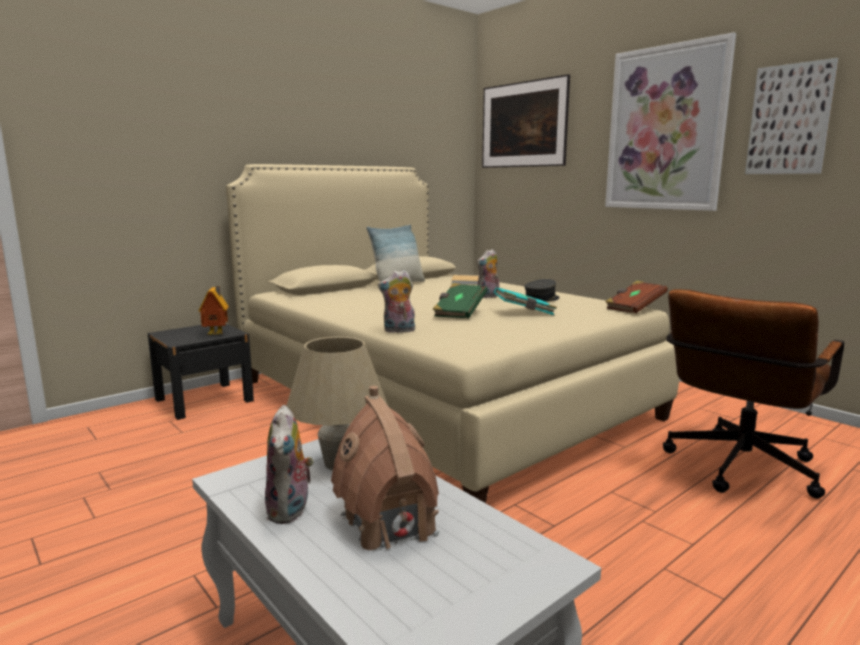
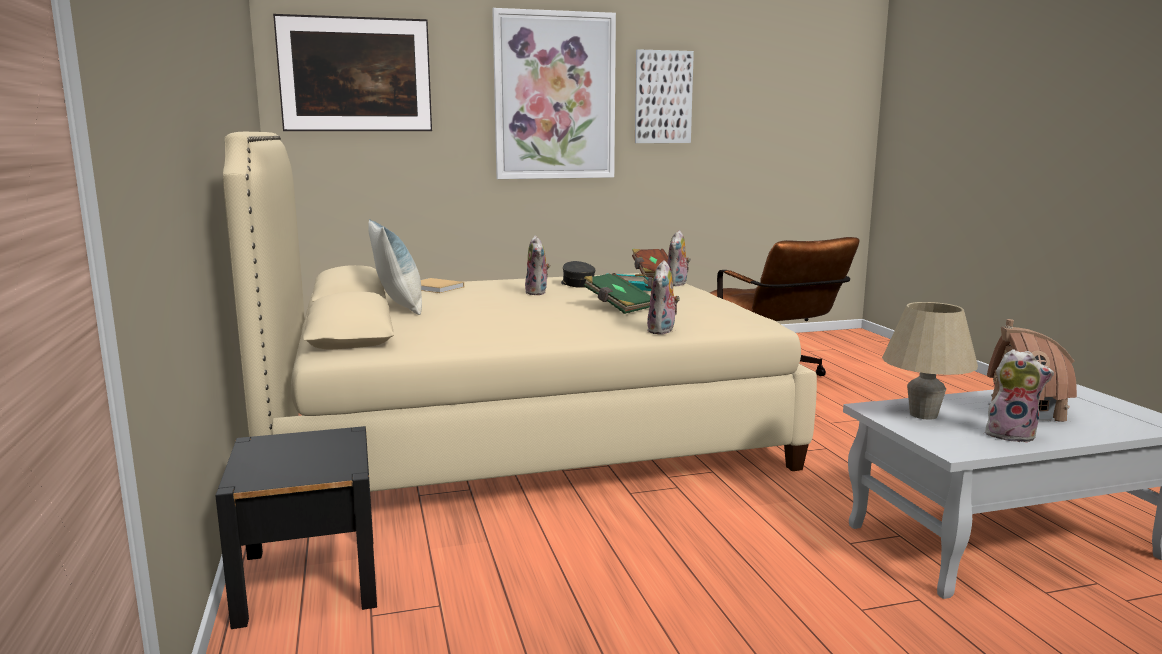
camera: 65 degrees left, 0 degrees up
toy house [199,286,229,335] -> none
none -> plush toy [668,230,691,286]

